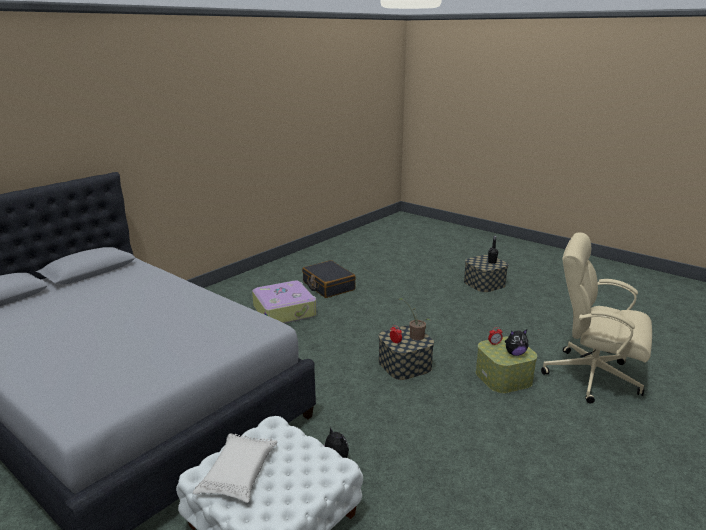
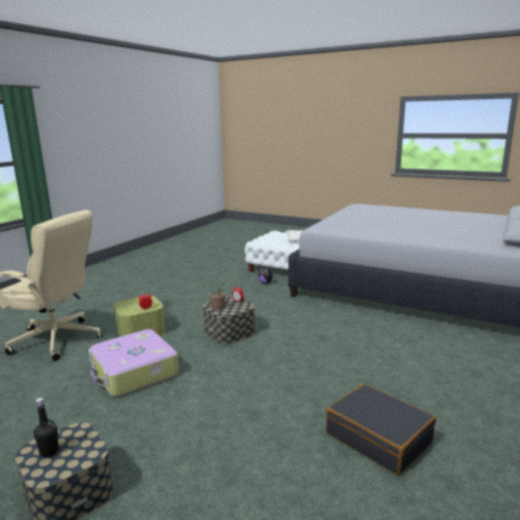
camera: 170 degrees right, 5 degrees down
suitcase [252,281,317,323] -> suitcase moved to [89,329,179,397]
plush toy [505,330,528,356] -> none

